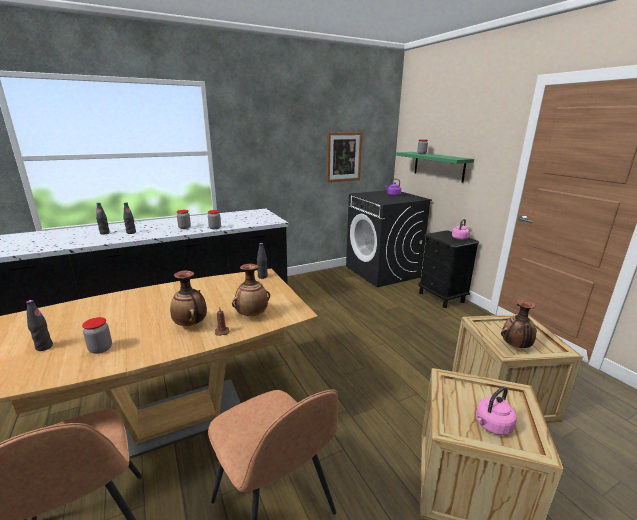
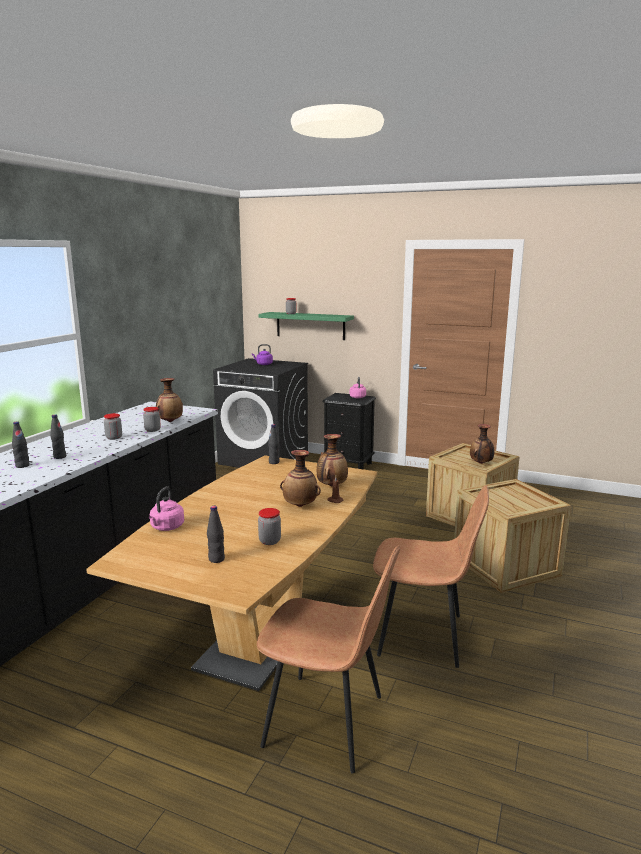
camera: 40 degrees left, 5 degrees down
picture [327,132,362,182] -> none
pink kettle [476,386,517,435] -> pink kettle moved to [149,486,184,531]
none -> vase [156,378,183,422]

